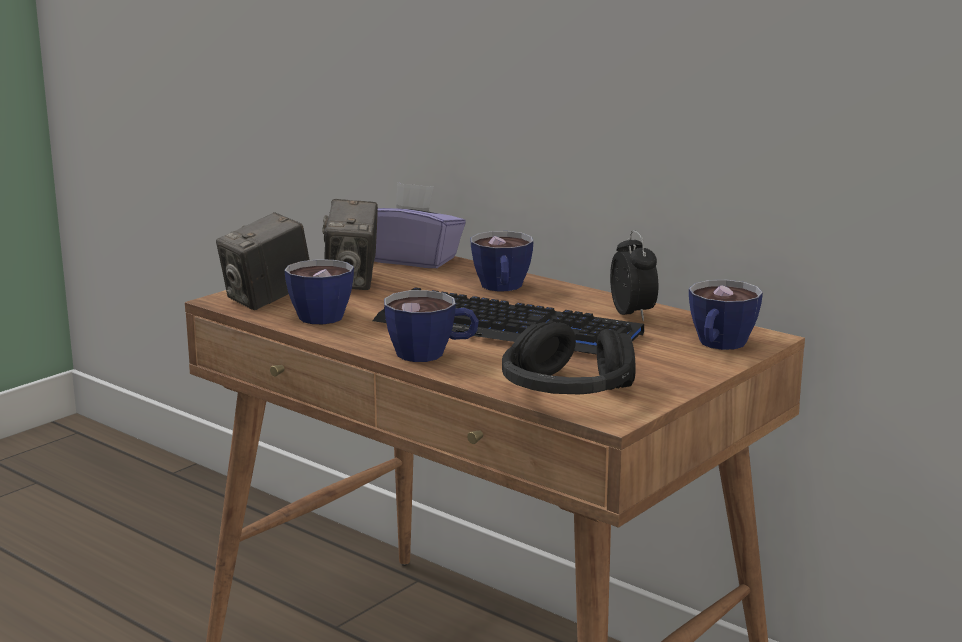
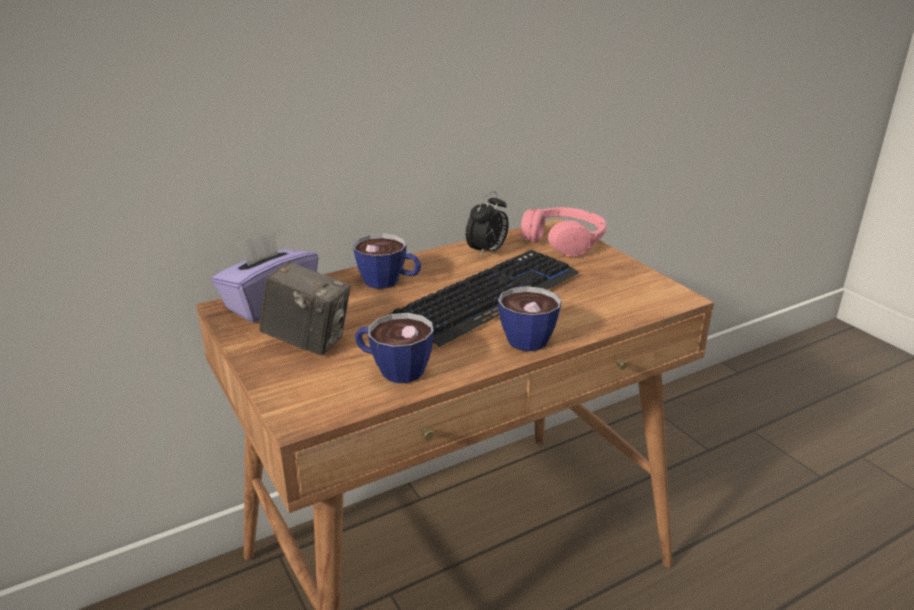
camera: 70 degrees left, 10 degrees up
camera [216,212,310,310] -> none
black headphones [502,322,636,394] -> none
alarm clock [610,230,658,322] -> alarm clock turned 120 degrees clockwise [466,191,509,258]
cup [689,280,763,350] -> pink headphones [521,207,607,257]

